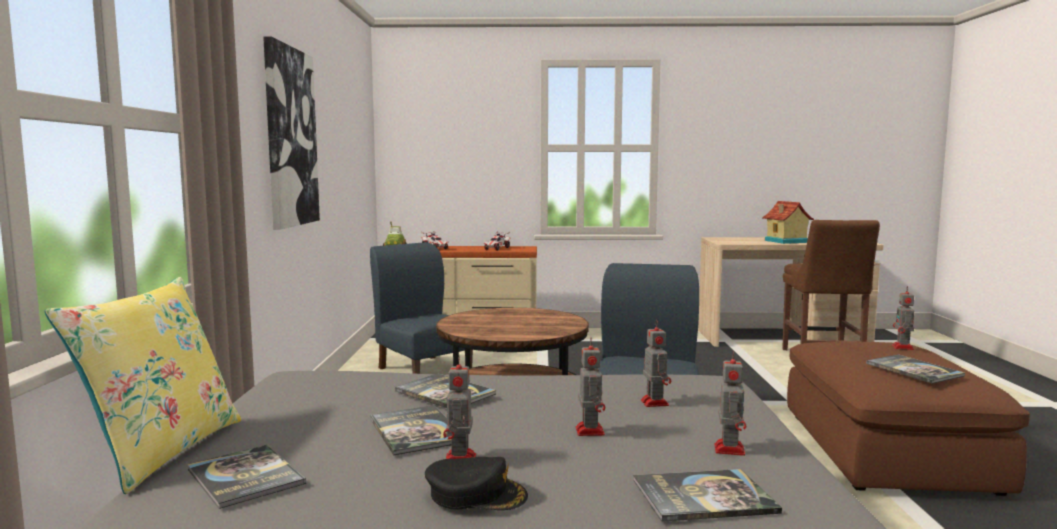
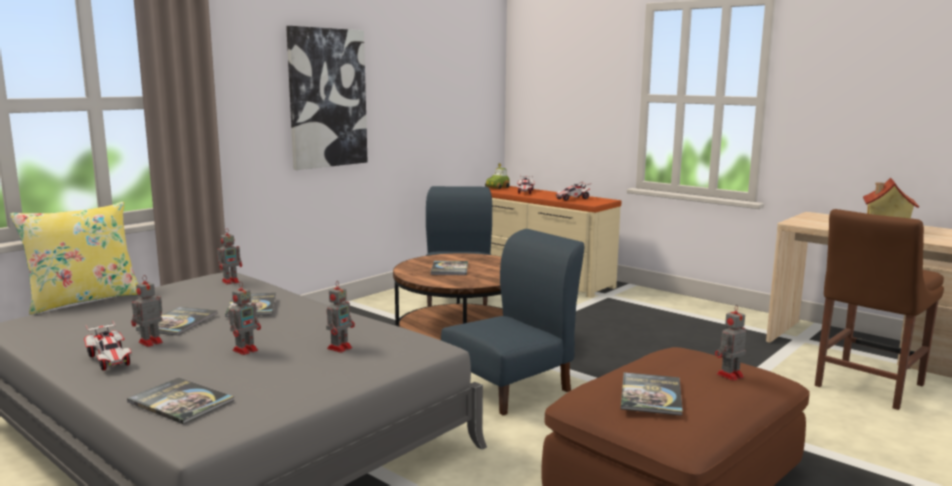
camera: 40 degrees right, 5 degrees up
book [187,445,306,509] -> book moved to [430,261,468,275]
black cap [425,457,528,510] -> toy car [84,320,132,370]
toy robot [714,350,746,456] -> toy robot moved to [217,230,242,284]

